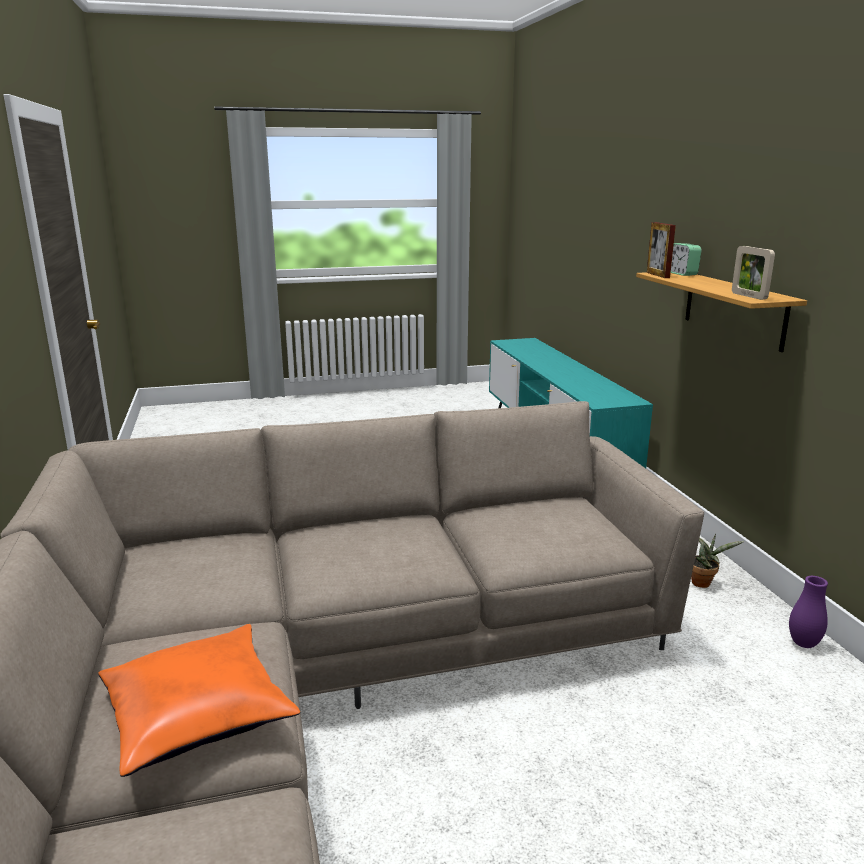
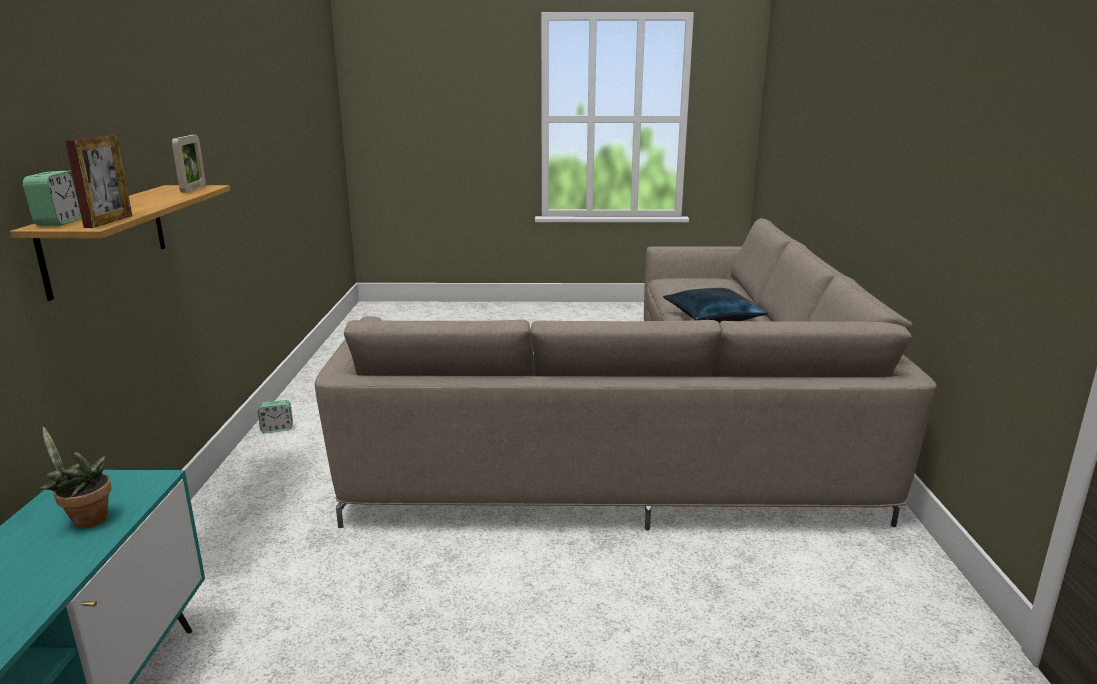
camera: 165 degrees left, 0 degrees up
orange pillow [98,624,300,777] -> blue pillow [663,288,768,323]
potted plant [691,534,744,588] -> potted plant moved to [40,427,111,528]
purple vase [789,576,828,648] -> alarm clock [258,400,293,433]

